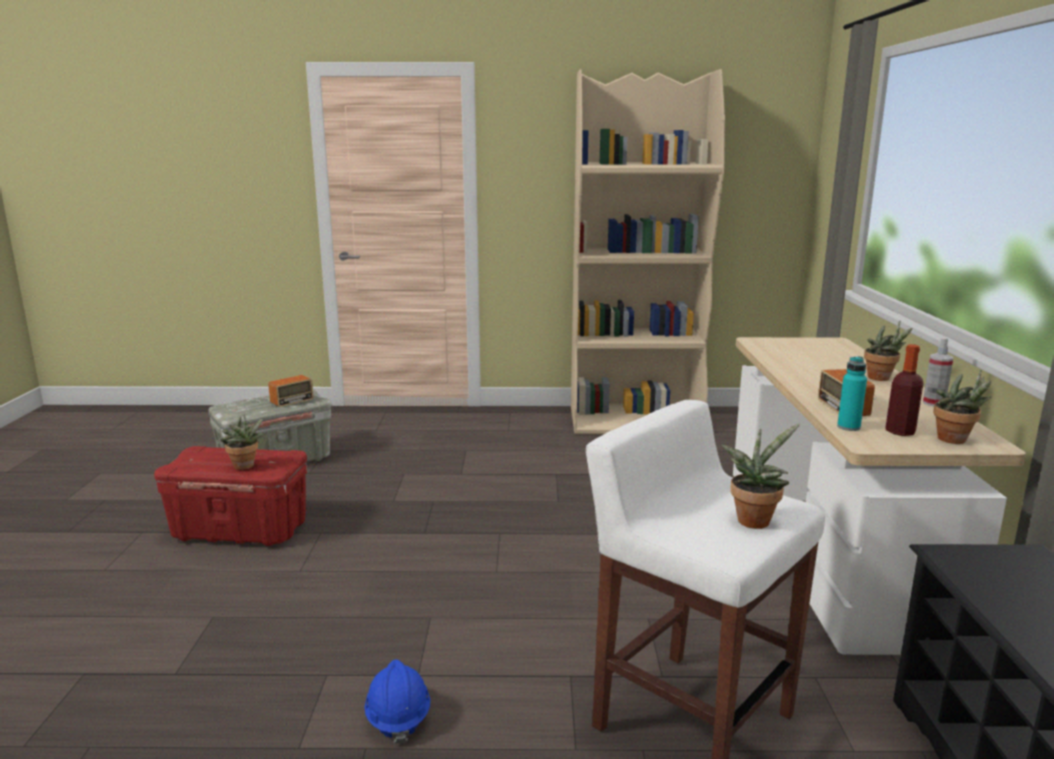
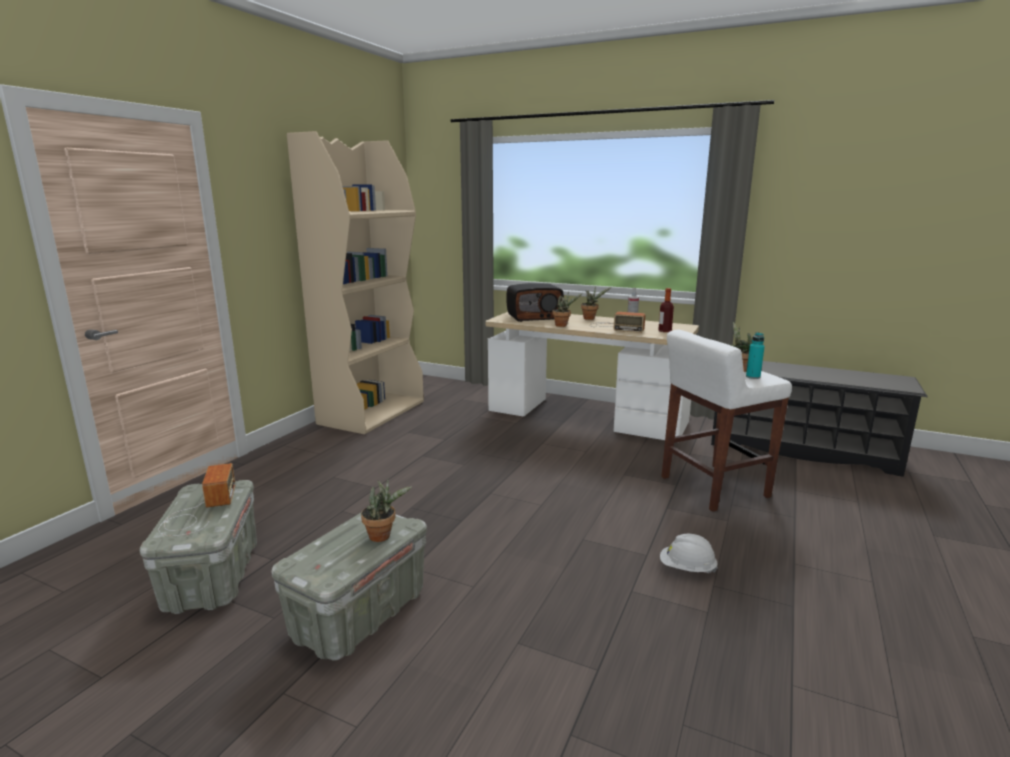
camera: 65 degrees left, 0 degrees up
red storage box [154,446,307,546] -> grey storage box [271,511,427,661]
blue hard hat [364,660,430,744] -> white hard hat [660,534,718,573]
turquoise bottle [837,356,867,431] -> turquoise bottle moved to [746,332,765,379]
potted plant [933,370,991,444] -> potted plant moved to [552,291,583,327]
none -> radio [506,283,564,322]

